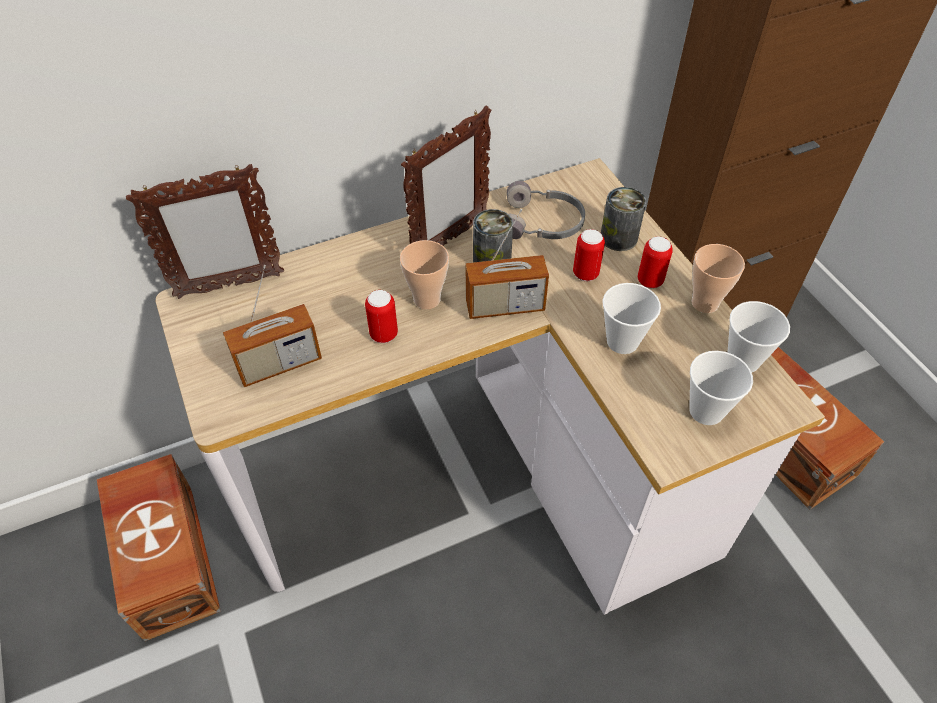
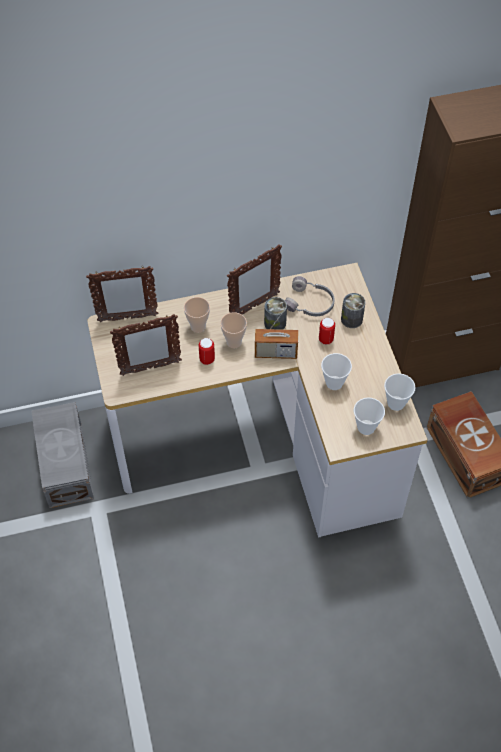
camera: 10 degrees right, 5 degrees up
brown storage box [97,454,221,641] -> grey storage box [31,402,94,508]
radio [223,265,322,387] -> picture frame [110,314,182,376]
can [638,236,673,288] -> none
cup [692,244,745,313] -> cup moved to [184,297,210,333]

